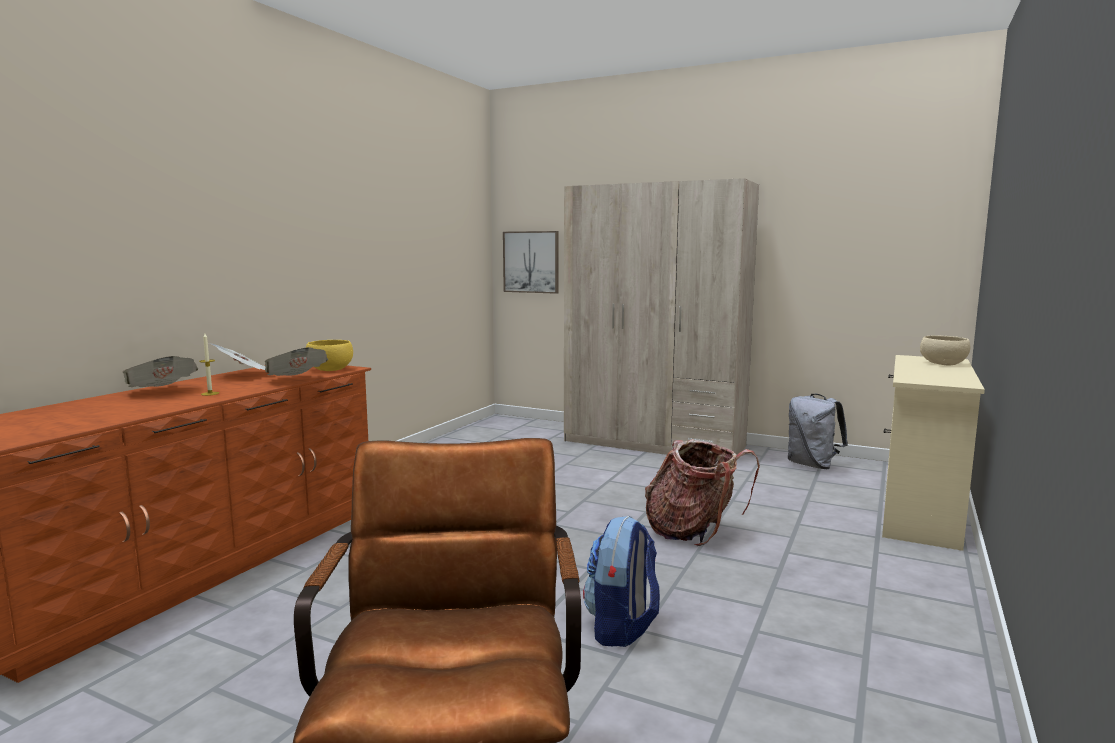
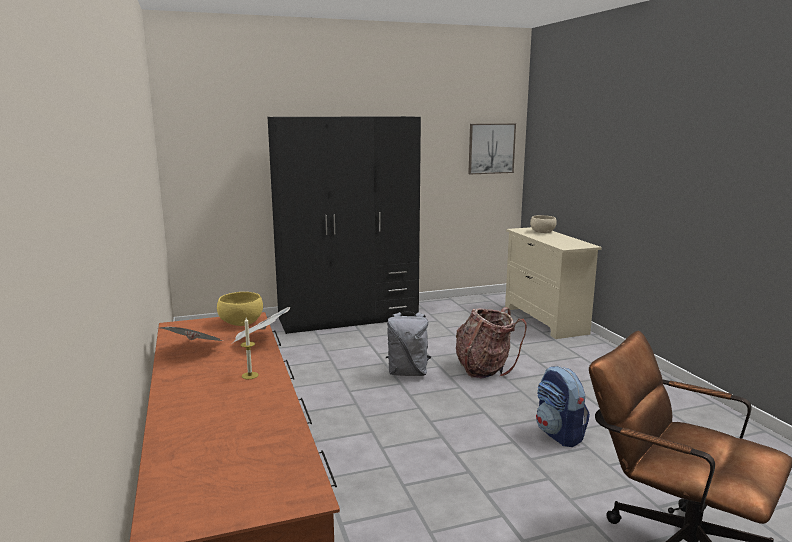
camera: 45 degrees left, 5 degrees up
newspaper [123,356,198,387] -> none
picture [503,231,558,294] -> picture moved to [468,123,516,174]
beige wardrobe [564,178,759,455] -> black wardrobe [268,116,421,334]
grey backpack [788,394,848,469] -> grey backpack moved to [386,312,431,376]

